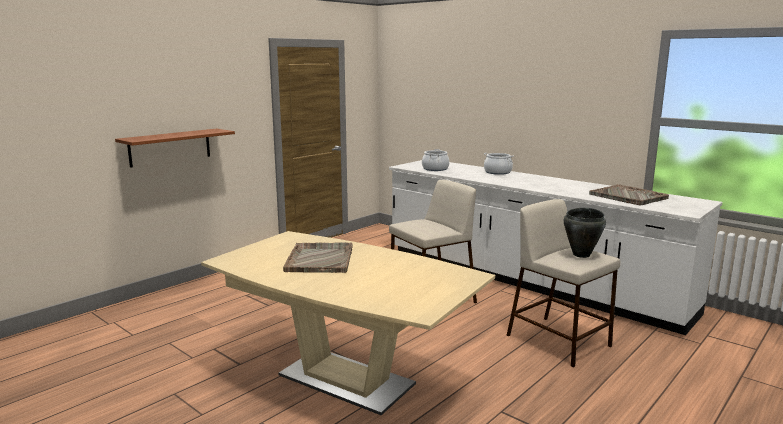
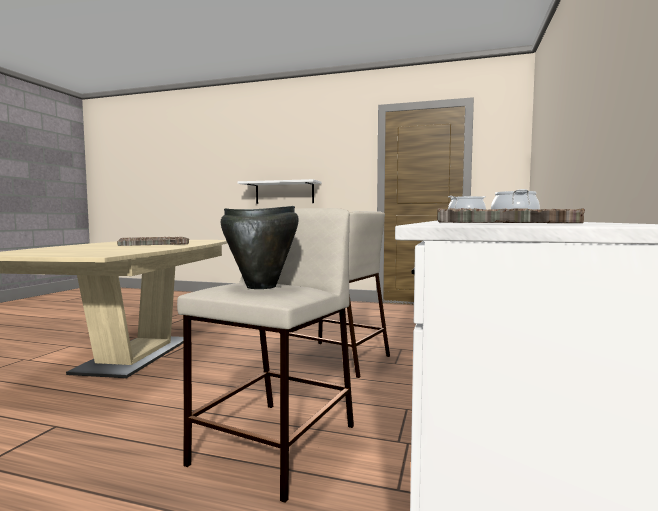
camera: 65 degrees right, 10 degrees down
brown shelf [115,129,235,168] -> white shelf [237,179,321,204]

